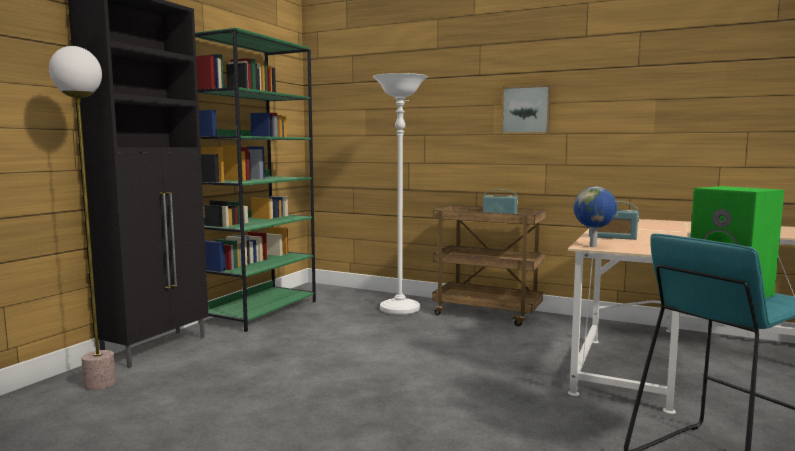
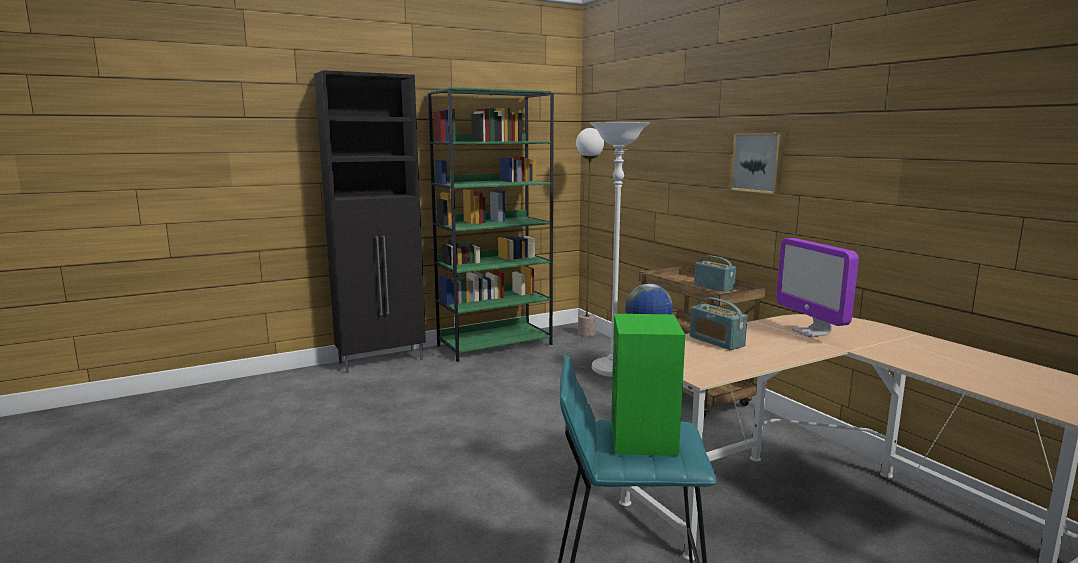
camera: 35 degrees right, 5 degrees up
floor lamp [49,46,116,391] -> floor lamp moved to [576,128,604,337]
none -> monitor [776,238,859,337]

